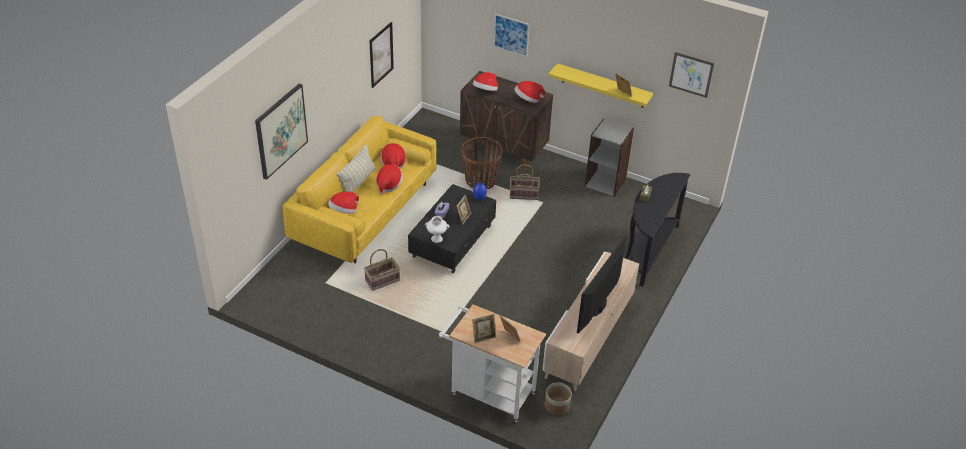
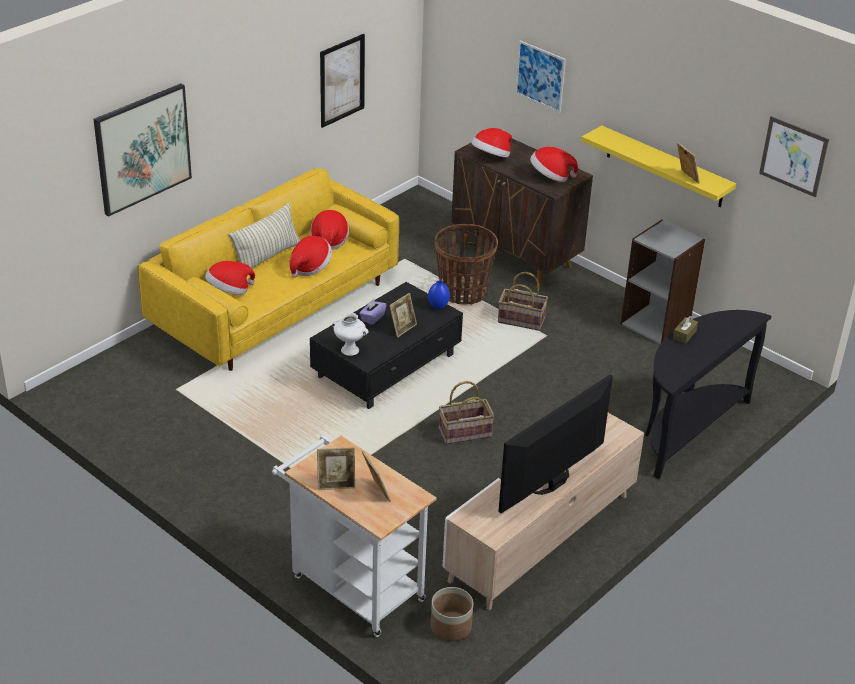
camera: 15 degrees right, 5 degrees down
basket [364,249,400,291] -> basket moved to [439,381,495,445]

